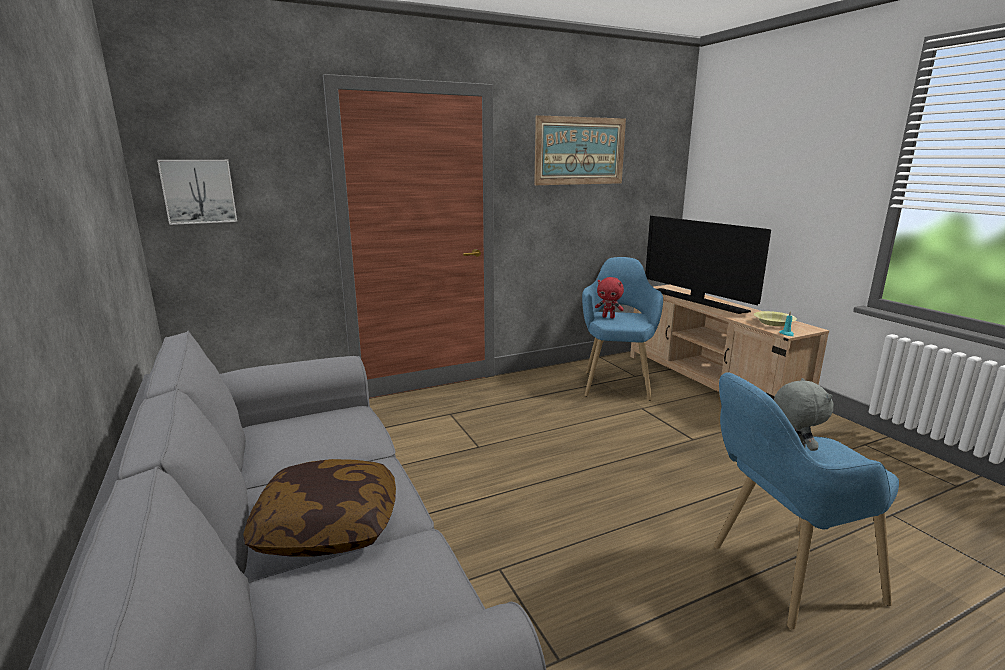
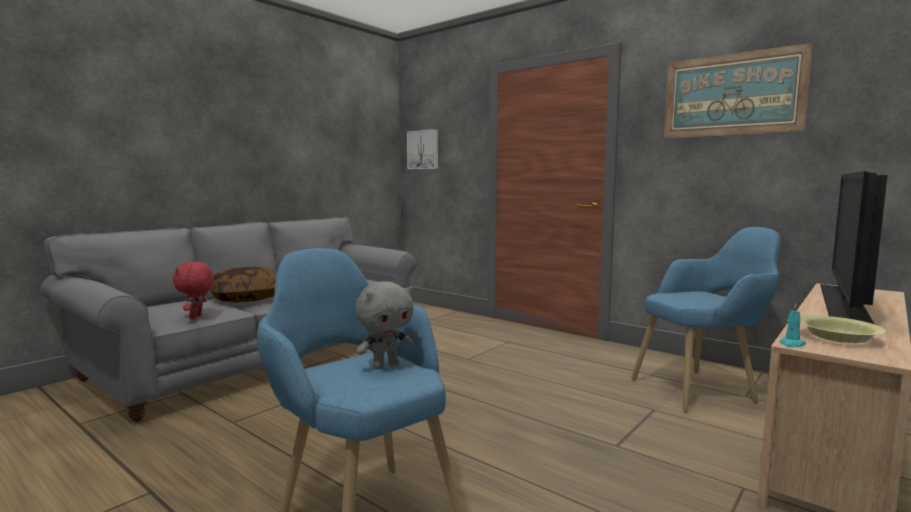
camera: 65 degrees right, 10 degrees down
red plush toy [595,277,624,318] -> red plush toy moved to [173,262,214,319]

